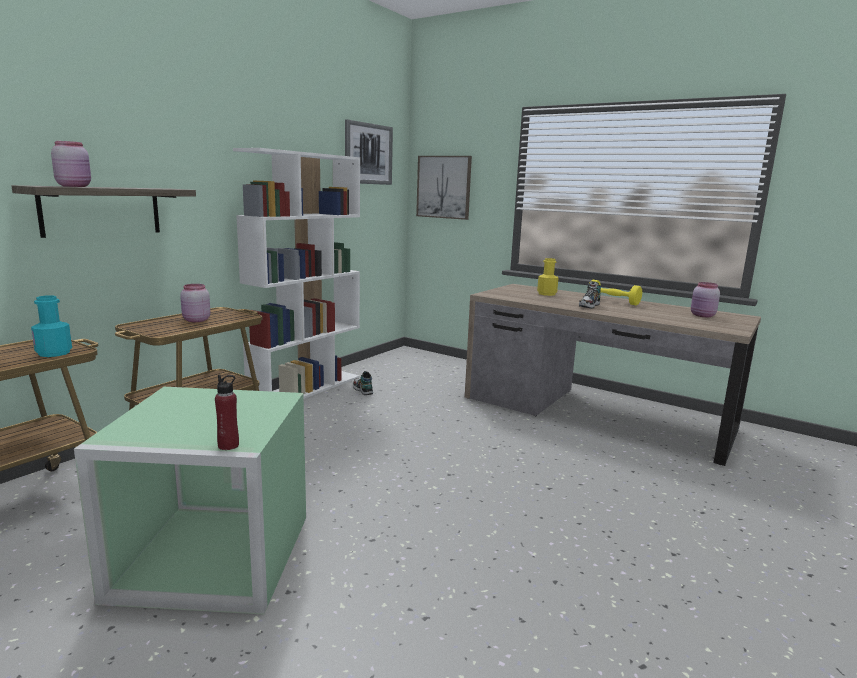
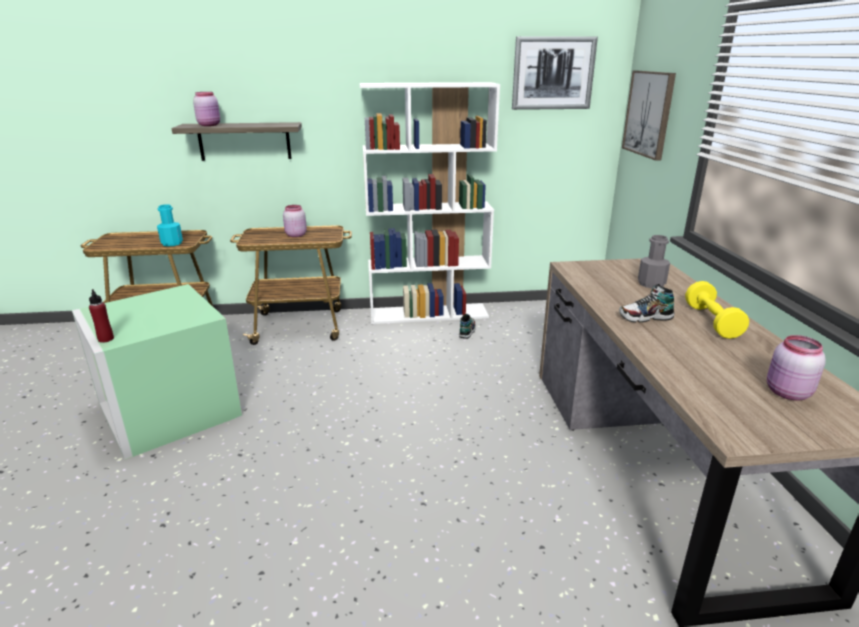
camera: 50 degrees right, 10 degrees up
yellow bottle [537,258,559,296] -> grey bottle [638,235,670,288]

